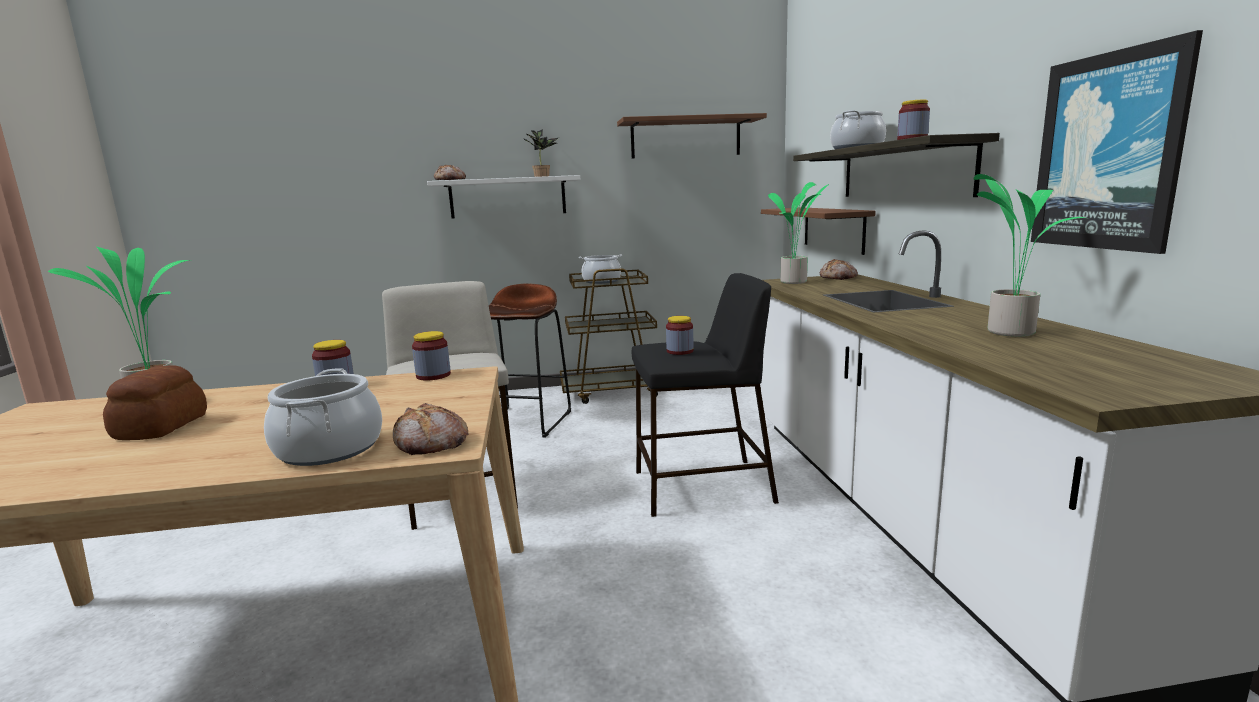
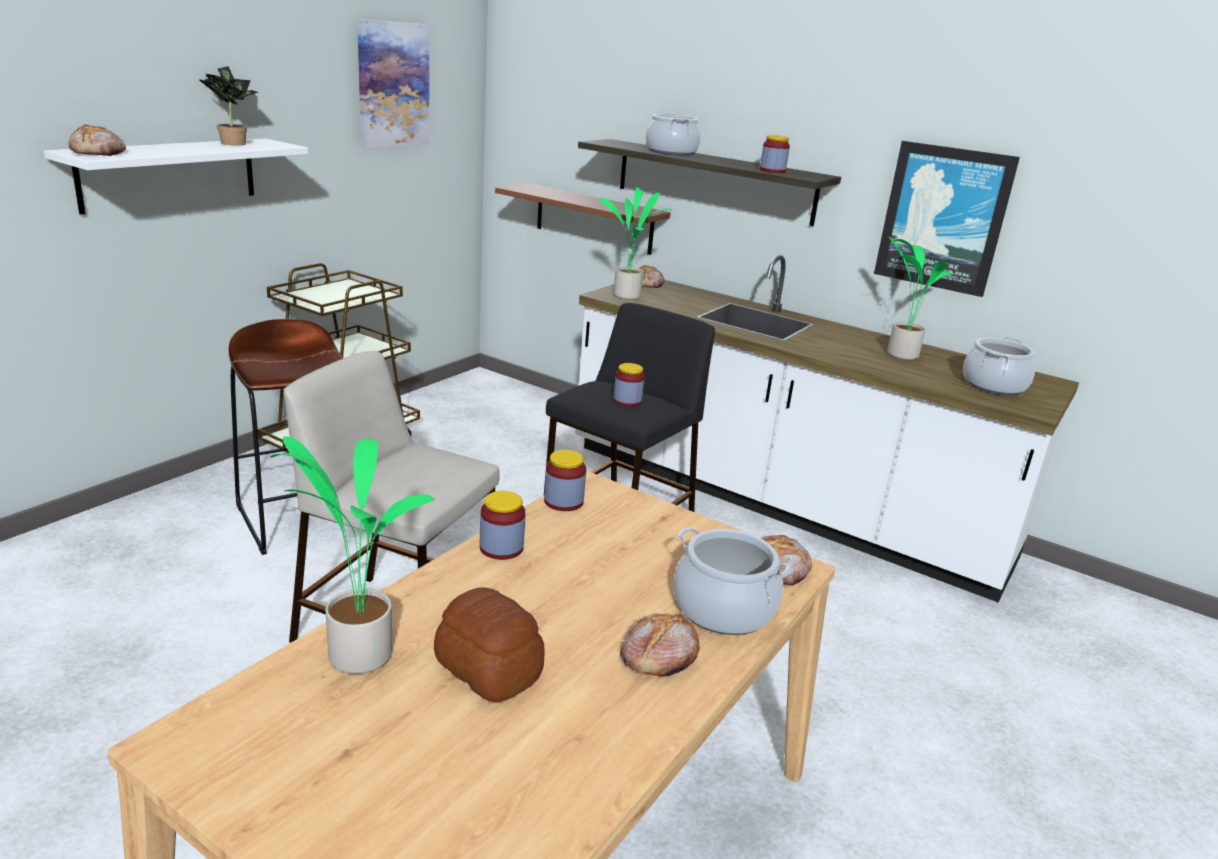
camera: 50 degrees left, 10 degrees up
cooking pot [579,254,622,284] -> cooking pot moved to [963,337,1035,395]
brown shelf [617,113,767,159] -> picture [357,19,429,148]
none -> bread [620,613,700,676]

